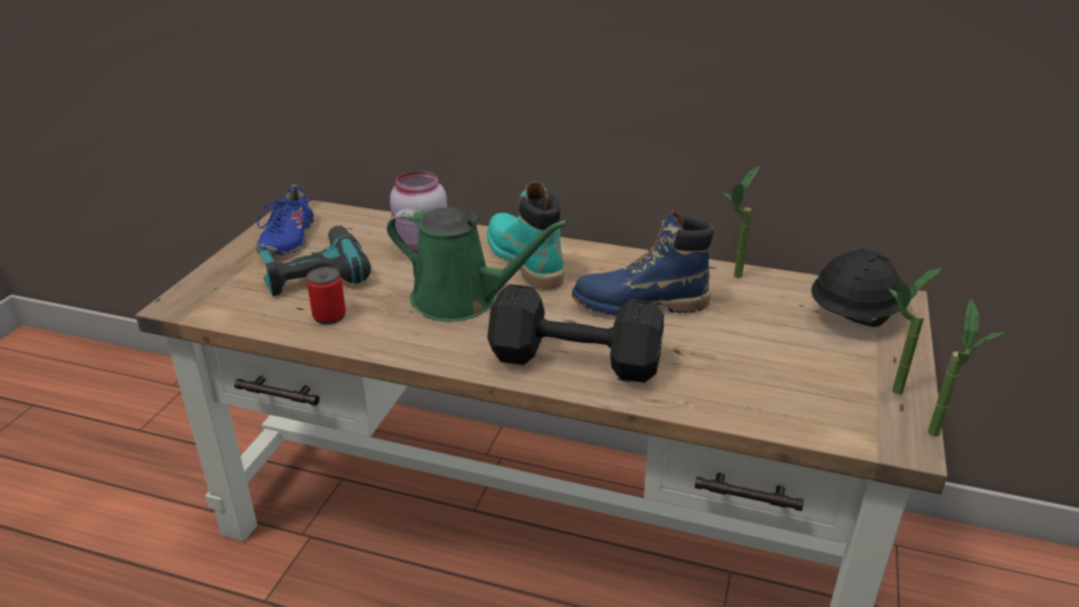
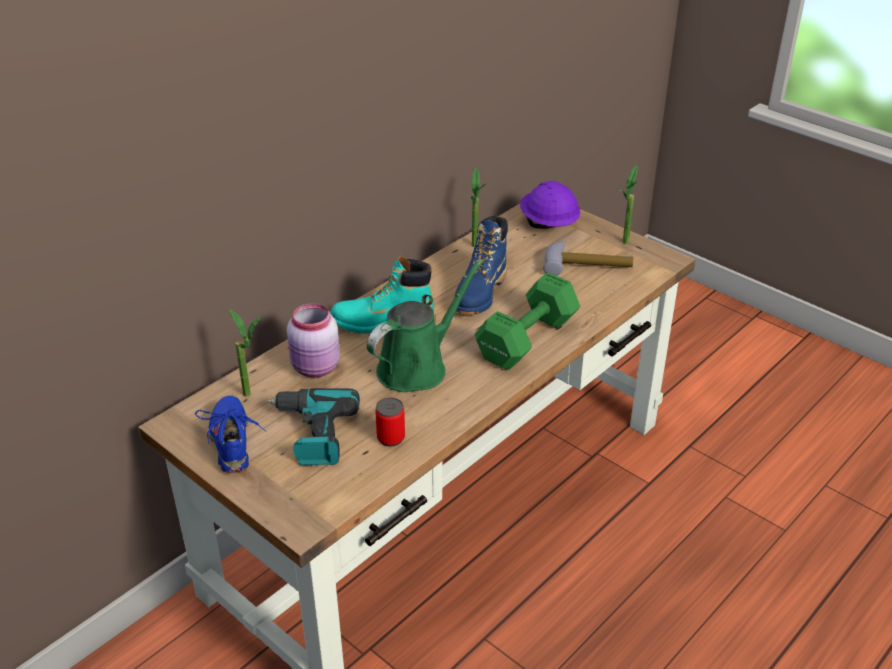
camera: 65 degrees left, 5 degrees up
blue shoe [256,185,316,256] -> blue shoe turned 135 degrees counterclockwise [195,395,266,473]
black dumbbell [487,284,664,383] -> green dumbbell [475,272,581,370]
black hard hat [811,249,908,327] -> purple hard hat [520,181,580,229]
potted plant [928,298,1006,437] -> potted plant moved to [229,309,261,397]
none -> hammer [543,242,633,276]

